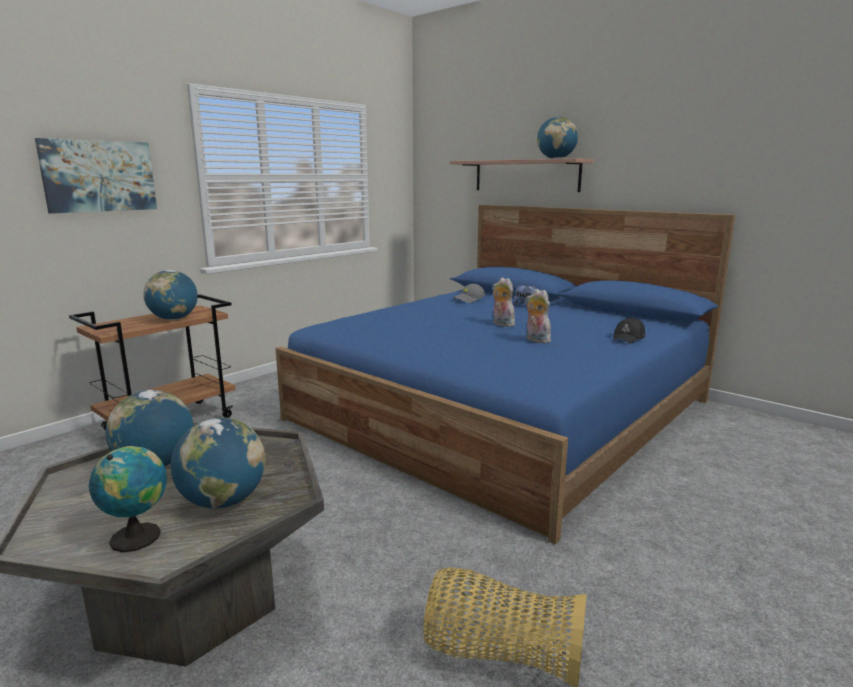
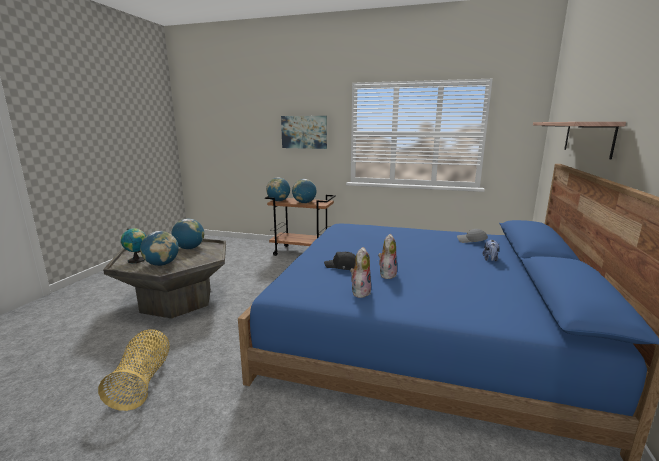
camera: 65 degrees right, 0 degrees up
plush toy [492,277,516,327] -> plush toy moved to [350,247,371,298]
globe [537,116,578,159] -> globe moved to [266,178,290,201]
black cap [613,317,645,344] -> black cap moved to [324,251,356,270]

